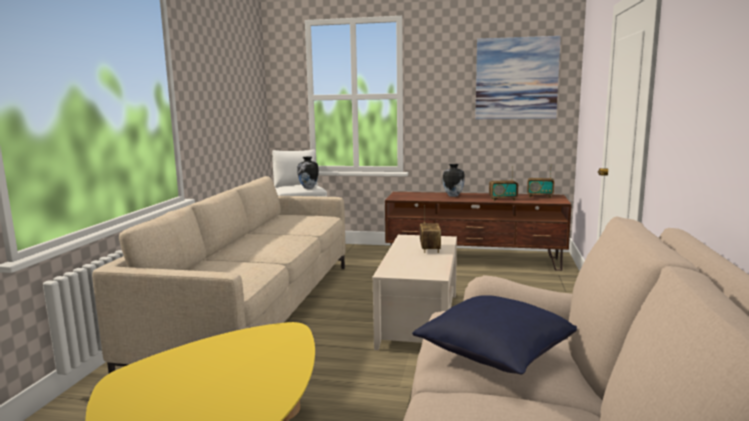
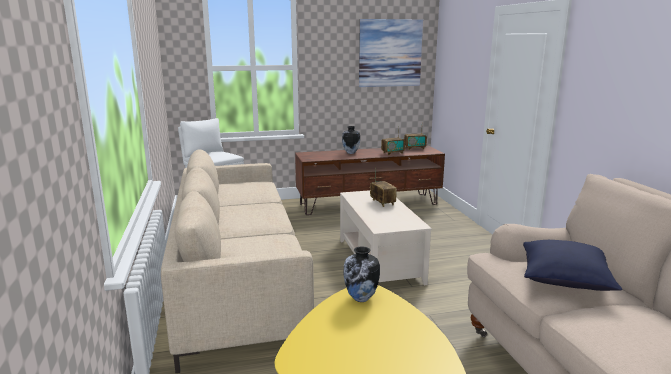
camera: 25 degrees left, 5 degrees up
vase [297,156,319,189] -> vase moved to [343,246,380,302]

